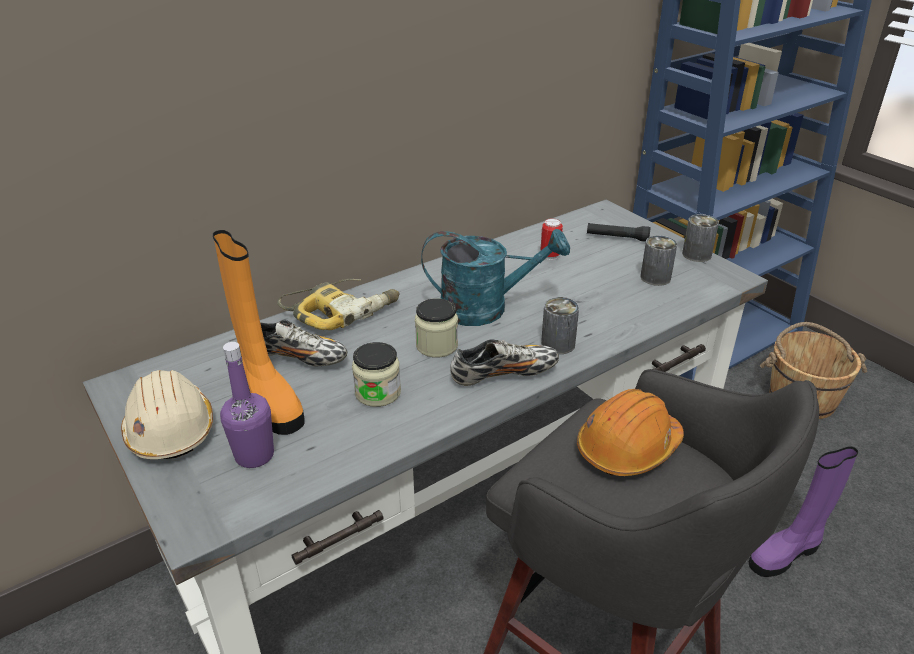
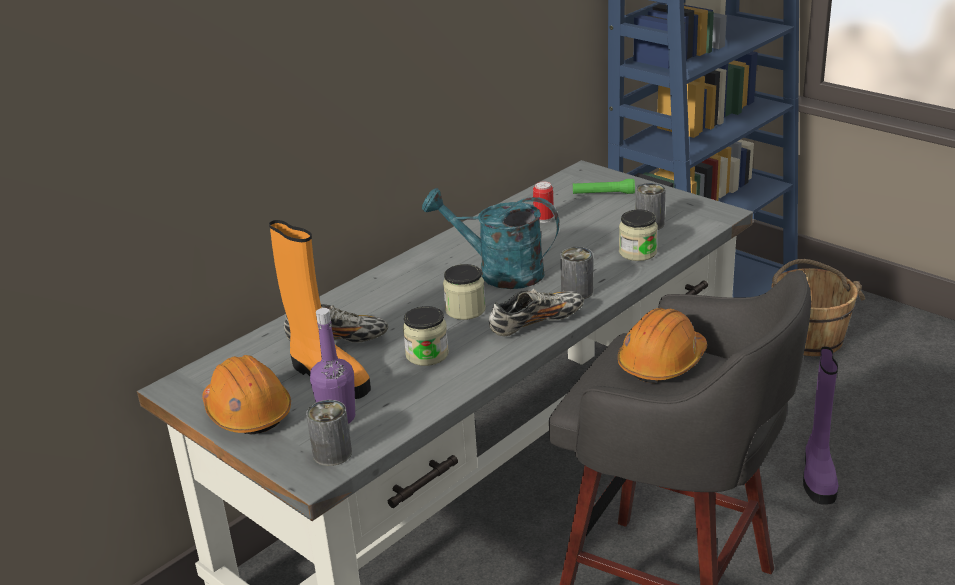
camera: 10 degrees left, 5 degrees down
beige hard hat [121,370,213,459] -> orange hard hat [202,355,291,435]
power drill [277,279,399,330] -> none
turquoise watering can [421,229,570,326] -> turquoise watering can turned 150 degrees counterclockwise [422,188,559,289]
black flashlight [587,223,651,242] -> green flashlight [573,179,635,194]
can [682,214,719,262] -> can moved to [306,400,352,466]
purple boot [749,446,858,577] -> purple boot turned 45 degrees counterclockwise [803,347,839,505]
none -> jar [619,209,658,261]

